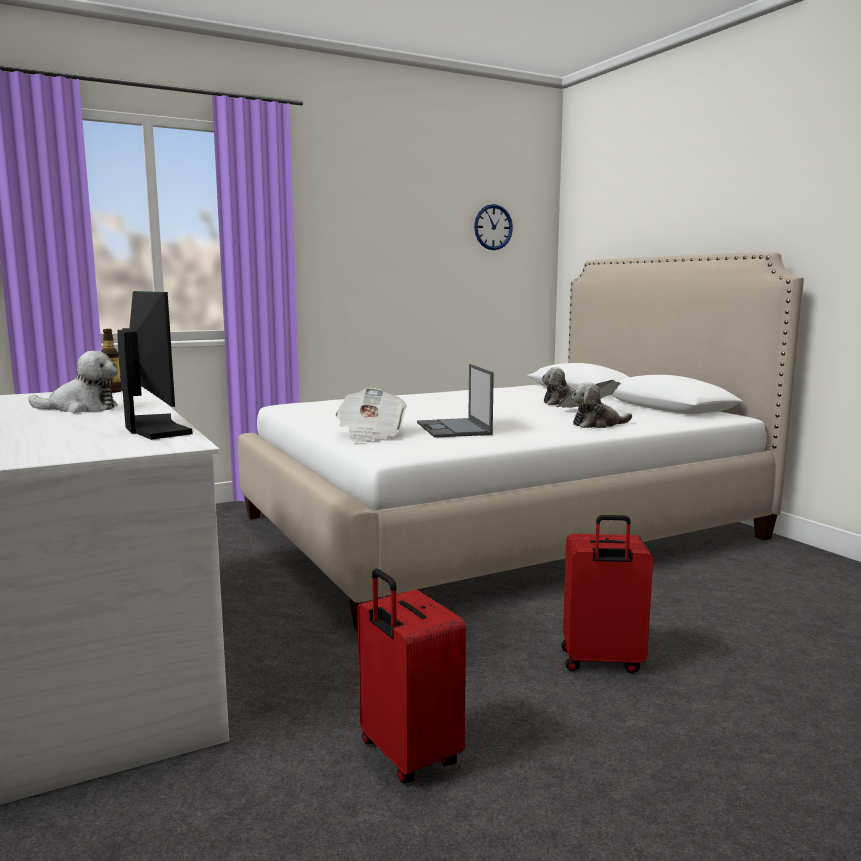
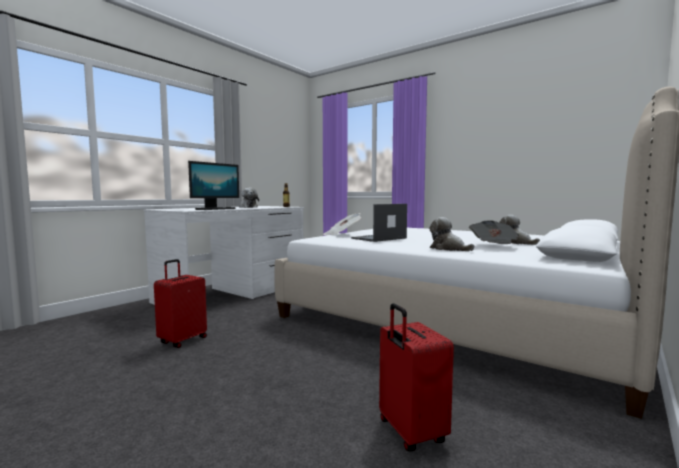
camera: 65 degrees right, 5 degrees down
wall clock [474,204,513,250] -> none
red suitcase [561,515,653,673] -> red suitcase moved to [379,303,454,451]

